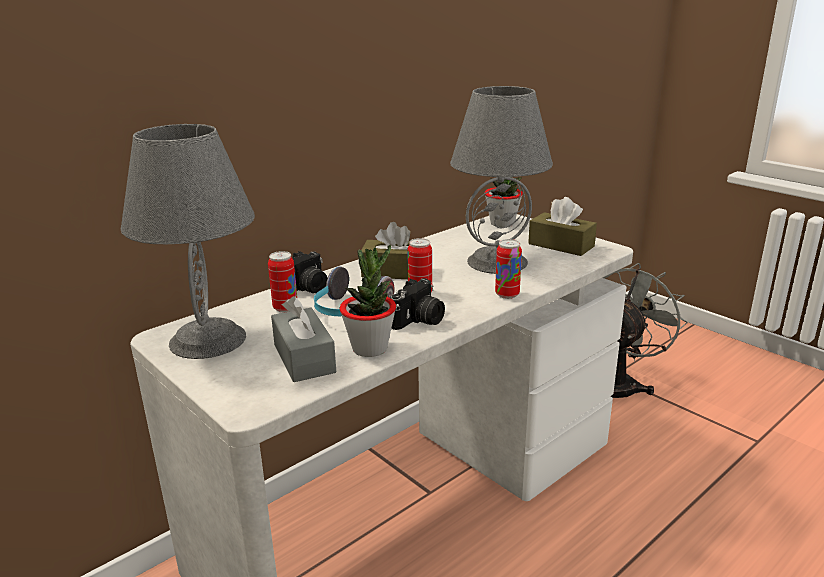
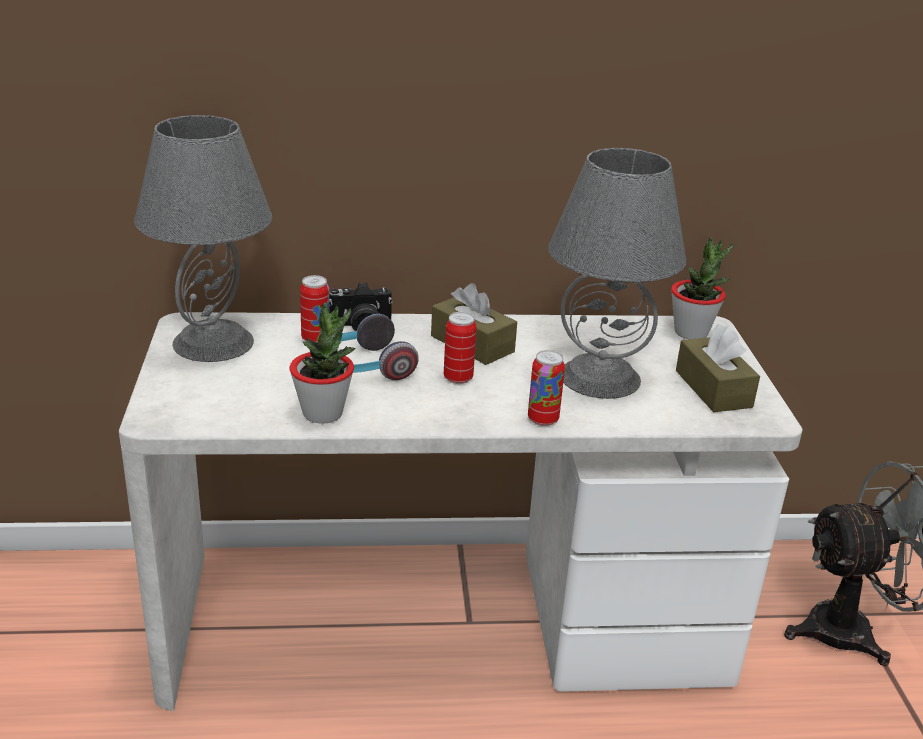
camera: 35 degrees right, 5 degrees up
grey tissue box [271,296,336,382] -> none
camera [390,278,445,330] -> none

